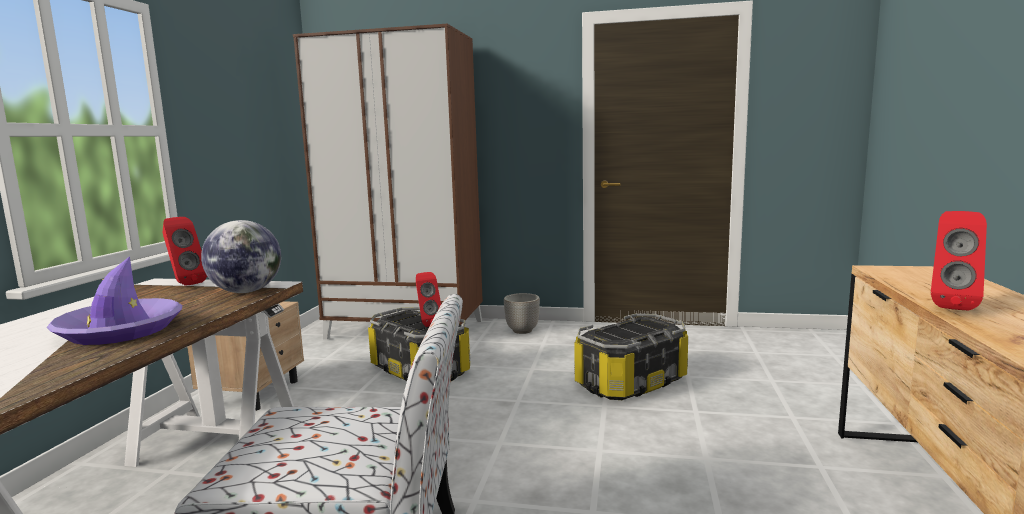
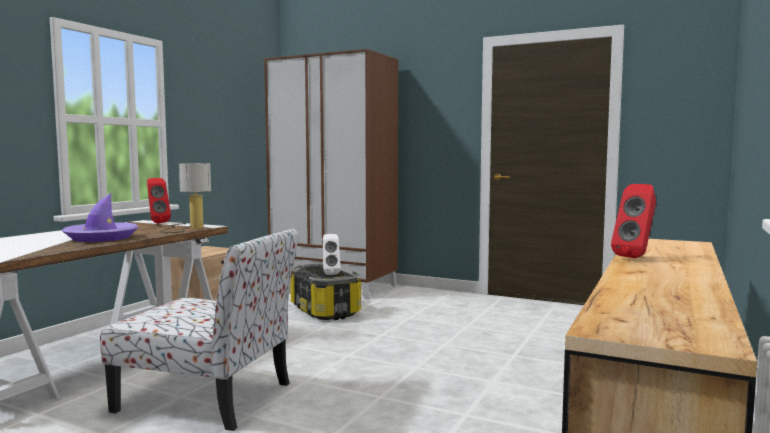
camera: 15 degrees right, 5 degrees down
globe [201,220,281,293] -> table lamp [159,163,211,233]
red speaker [416,272,441,327] -> white speaker [323,234,341,275]
planter [504,293,540,334] -> none
storage box [574,313,688,400] -> none

